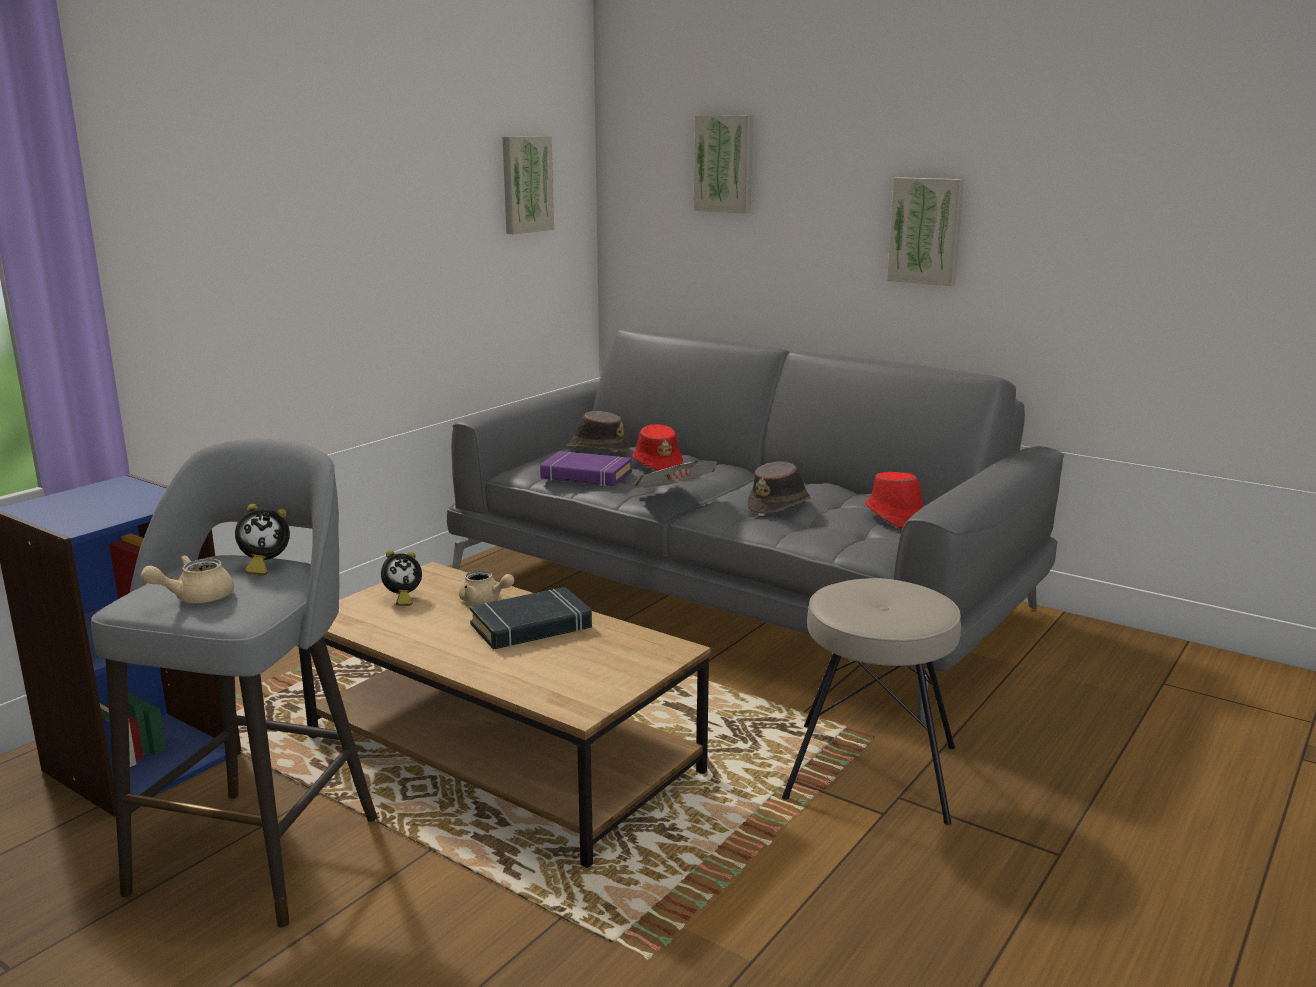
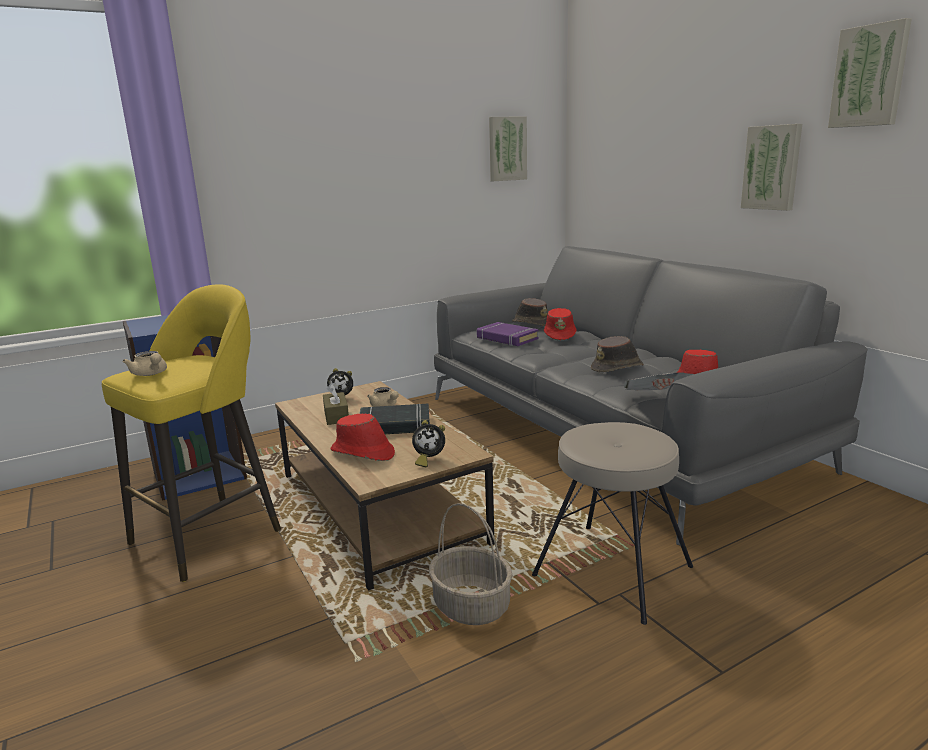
camera: 25 degrees right, 0 degrees up
grey stool [91,437,377,928] -> yellow stool [102,284,281,582]
beige teapot [141,555,234,603] -> beige teapot turned 120 degrees counterclockwise [123,351,167,376]
alarm clock [235,504,290,576] -> alarm clock moved to [412,420,445,467]
newspaper [633,460,718,488] -> newspaper moved to [624,372,694,390]
picture [694,115,753,213] -> picture moved to [828,18,912,128]
none -> brown tissue box [323,384,349,425]
none -> red hat [331,414,395,461]
none -> basket [429,503,513,625]

